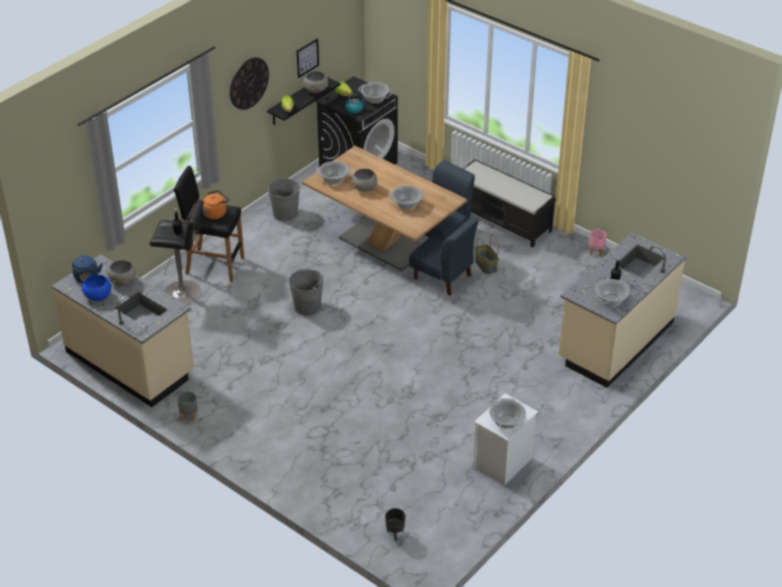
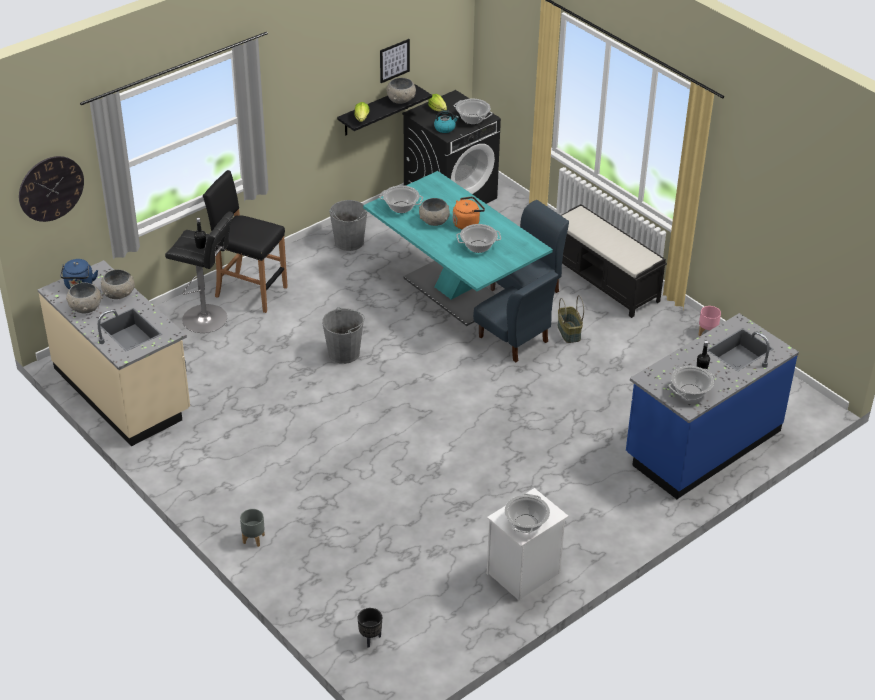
camera: 10 degrees right, 0 degrees up
blue bowl [81,275,112,301] -> grey bowl [66,283,102,314]
grey planter [177,391,197,421] -> grey planter moved to [240,509,265,547]
orange kettle [203,190,230,219] -> orange kettle moved to [453,197,485,229]
wall clock [230,57,269,110] -> wall clock moved to [19,156,84,222]
brown dining table [302,146,467,271] -> turquoise dining table [363,171,553,326]
beige counter [559,232,686,388] -> blue counter [626,313,799,499]

